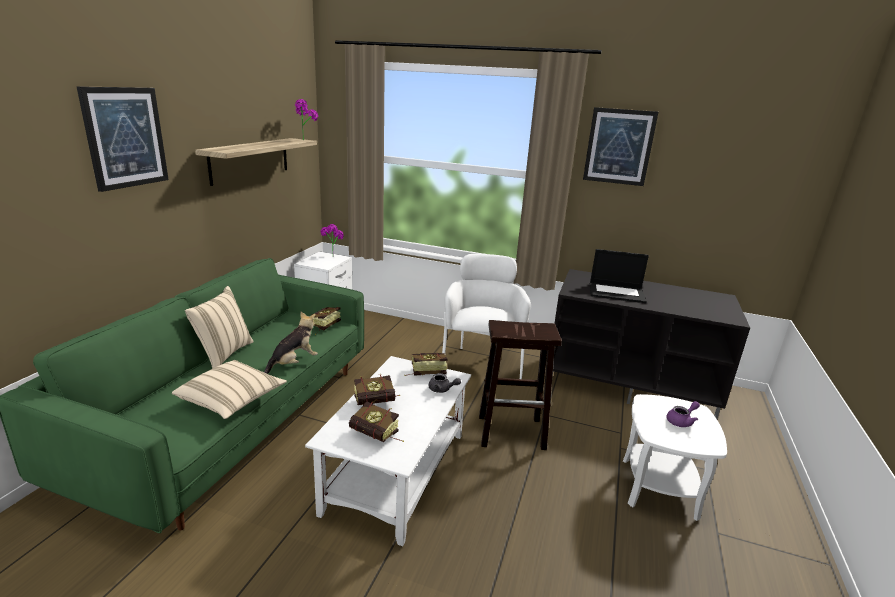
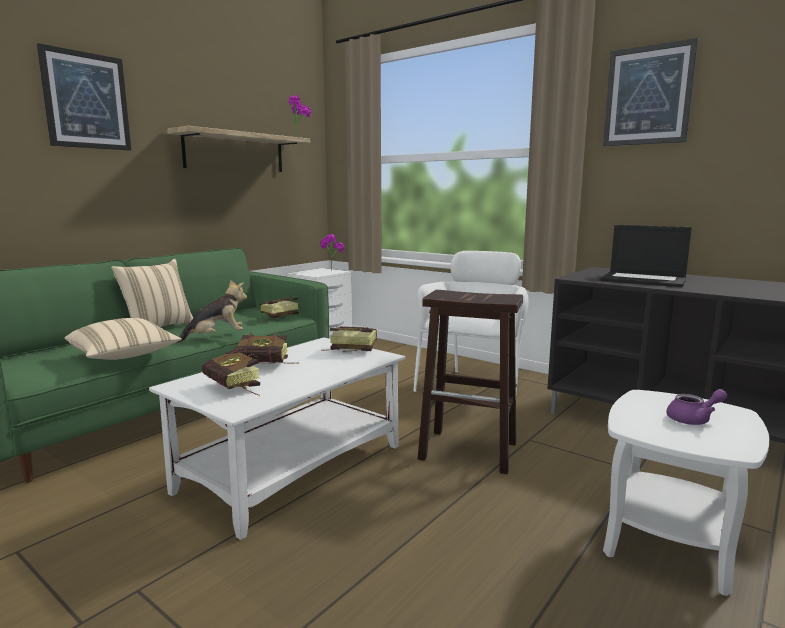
camera: 20 degrees right, 10 degrees down
grey teapot [429,373,461,393] -> none

